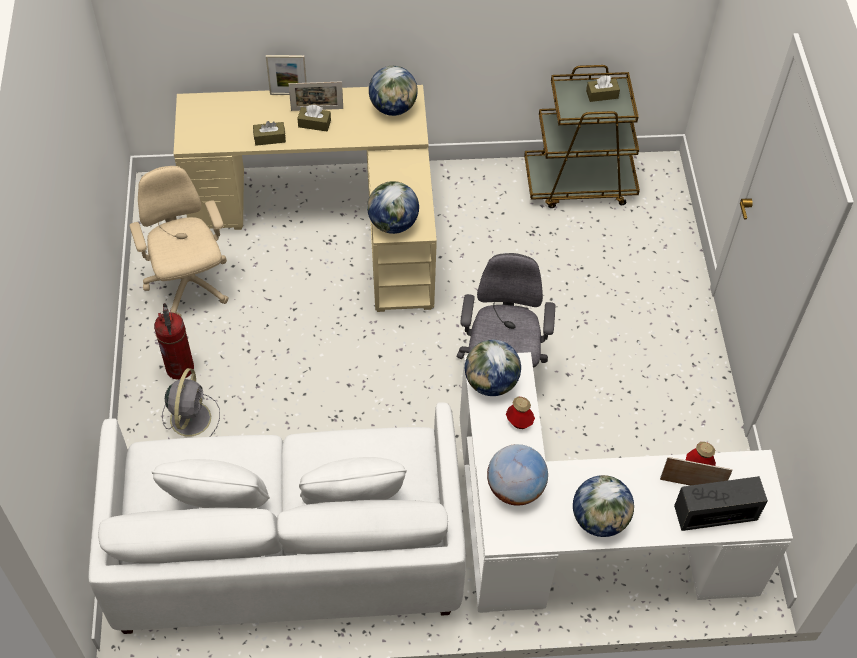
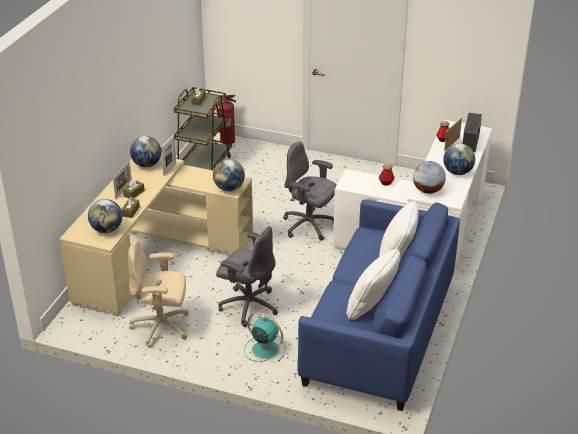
camera: 65 degrees left, 20 degrees down
white sofa [88,402,466,634] -> blue sofa [297,199,460,411]
fire extinguisher [154,303,194,380] -> fire extinguisher moved to [216,95,236,145]
grey fan [162,368,220,437] -> turquoise fan [244,312,286,362]
picture frame [266,55,307,95] -> picture frame moved to [161,135,176,176]
globe [465,340,521,396] -> globe moved to [88,199,122,233]
none -> grey office chair [216,226,278,327]

